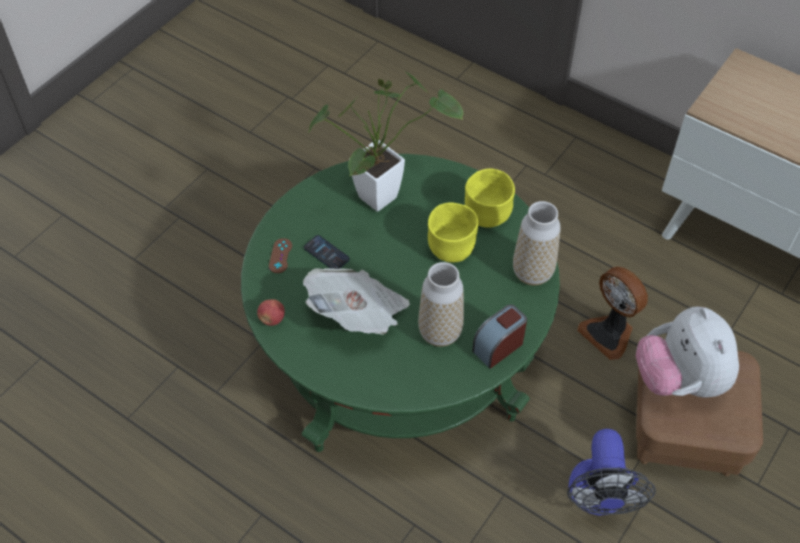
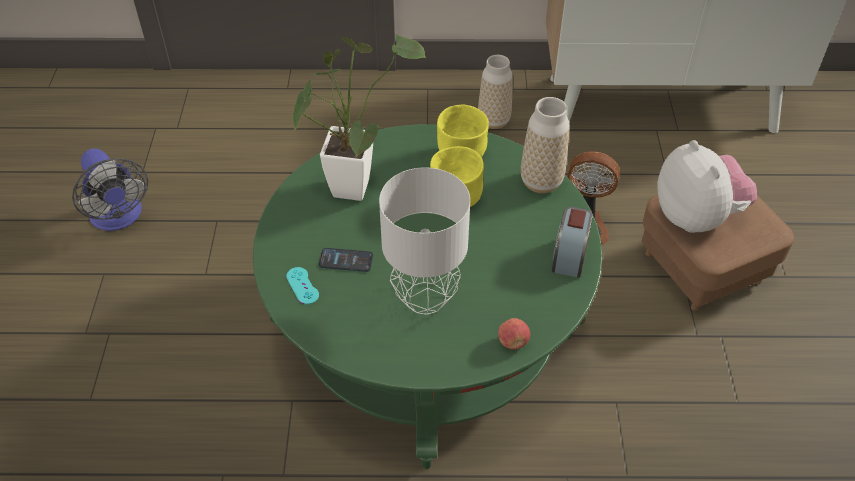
camera: 35 degrees left, 5 degrees down
apple [257,299,285,326] -> apple moved to [498,318,530,350]
brown game controller [269,238,292,273] -> turquoise game controller [286,267,319,304]
newspaper [303,268,410,335] -> grey table lamp [379,168,470,315]
vase [418,262,464,347] -> vase moved to [478,55,513,129]
fan [567,429,656,516] -> fan moved to [72,148,148,231]
plush toy [636,306,739,398] -> plush toy turned 150 degrees counterclockwise [657,140,757,233]

